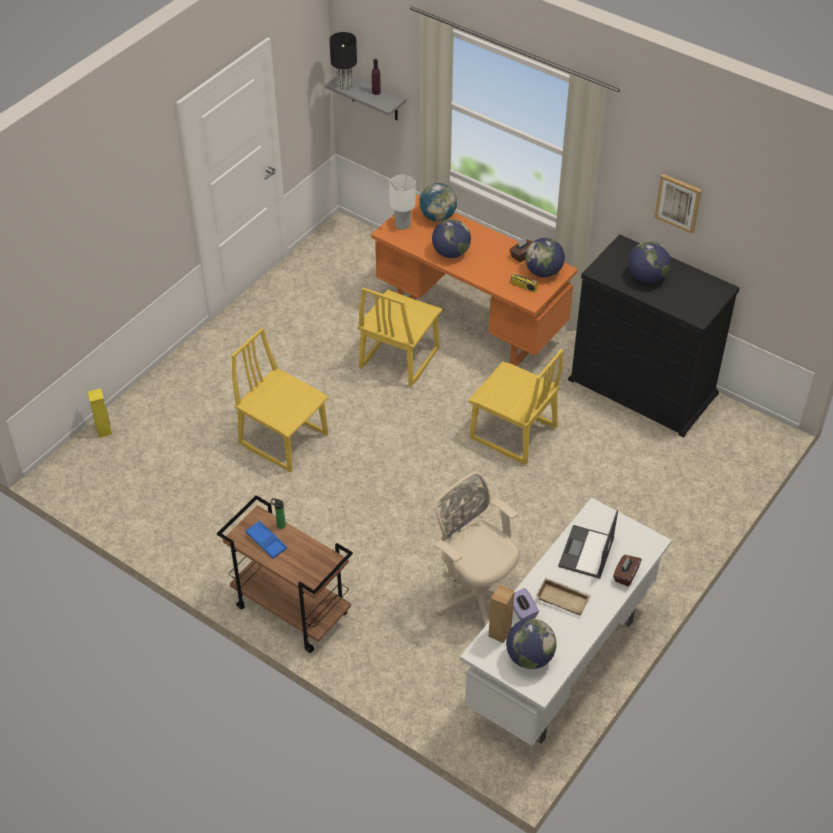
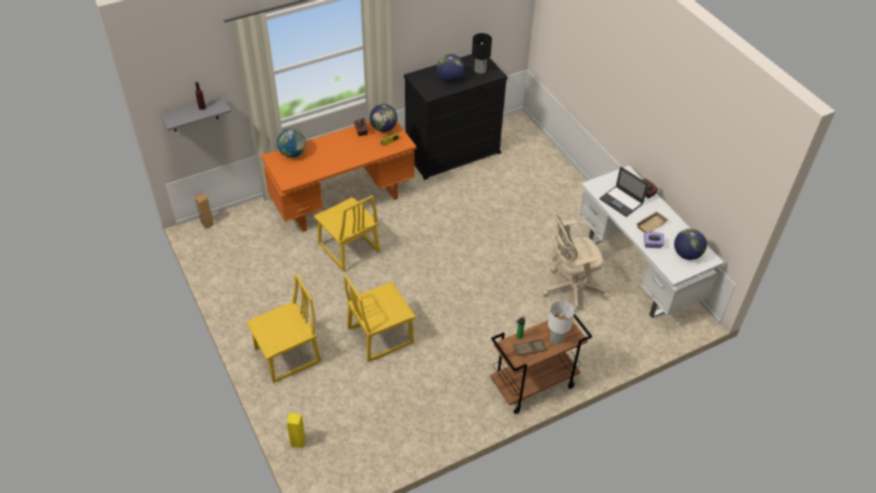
camera: 65 degrees left, 0 degrees up
blue tray [245,521,287,559] -> brown tray [513,339,547,356]
black table lamp [330,32,357,89] -> black table lamp moved to [472,33,492,74]
white table lamp [389,175,416,230] -> white table lamp moved to [548,301,575,345]
globe [432,219,471,258] -> none
yellow chair [468,349,563,465] -> yellow chair moved to [246,274,321,383]
brown speaker [488,585,515,643] -> brown speaker moved to [195,193,214,229]
picture [654,174,702,234] -> none

